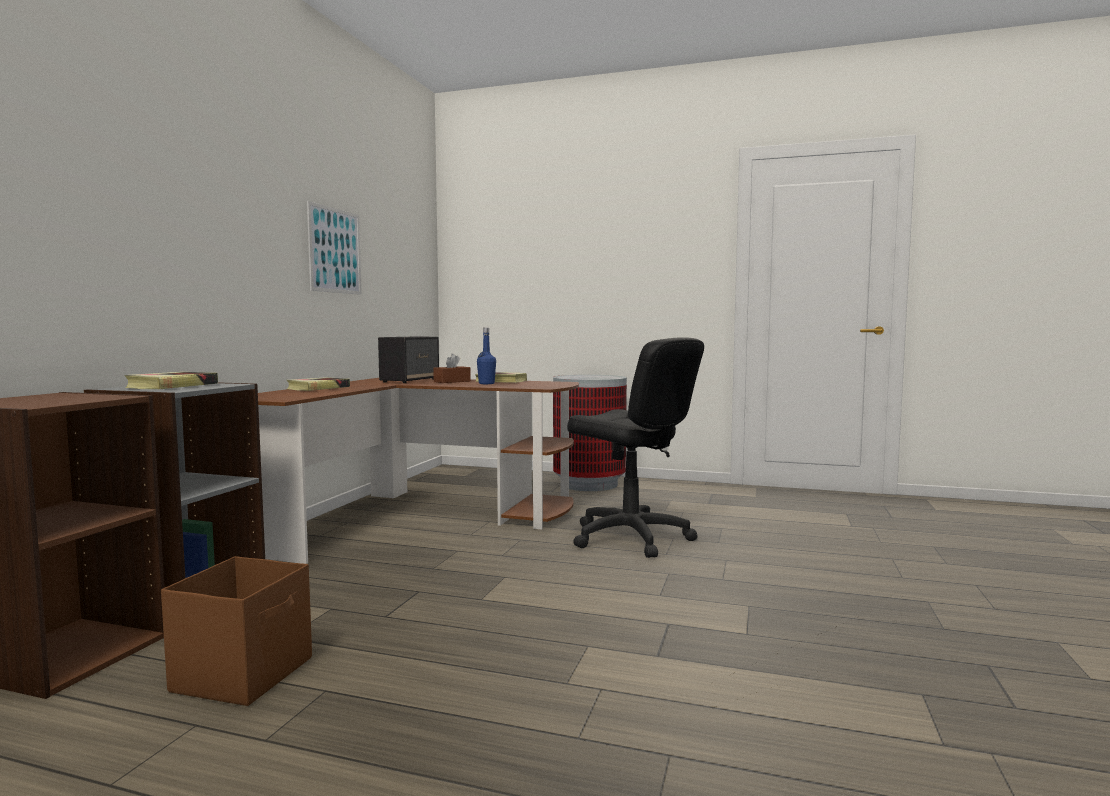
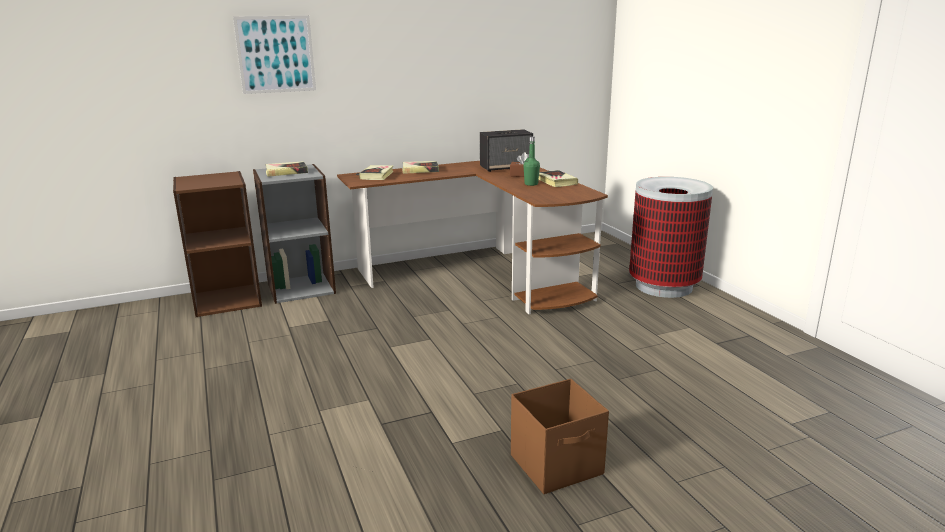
camera: 50 degrees right, 15 degrees up
brown storage box [161,556,312,706] -> brown storage box moved to [511,379,609,494]
picture [307,201,361,295] -> picture moved to [233,16,316,94]
blue bottle [477,328,496,384] -> green bottle [523,137,540,186]
black office chair [567,337,704,558] -> none
none -> book [359,165,394,180]

